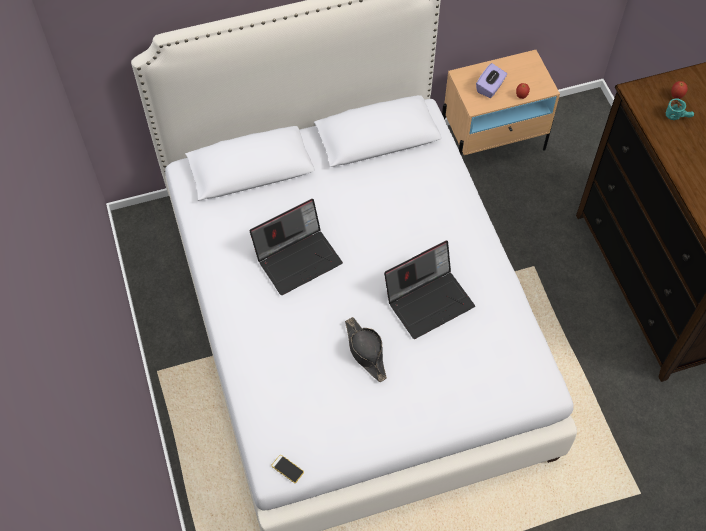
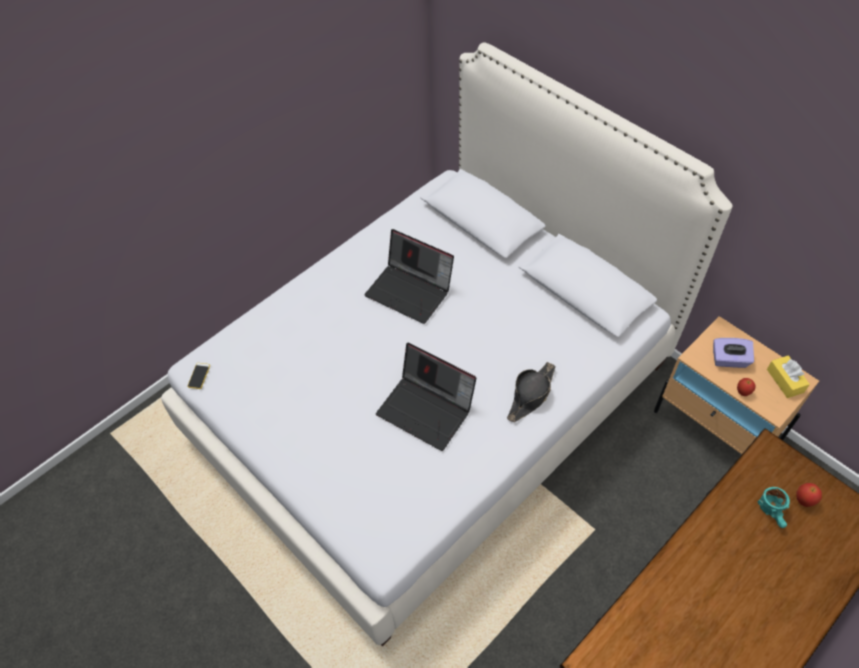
camera: 65 degrees right, 5 degrees down
black hat [345,317,387,382] -> black hat moved to [507,362,555,422]
none -> yellow tissue box [767,355,810,398]

